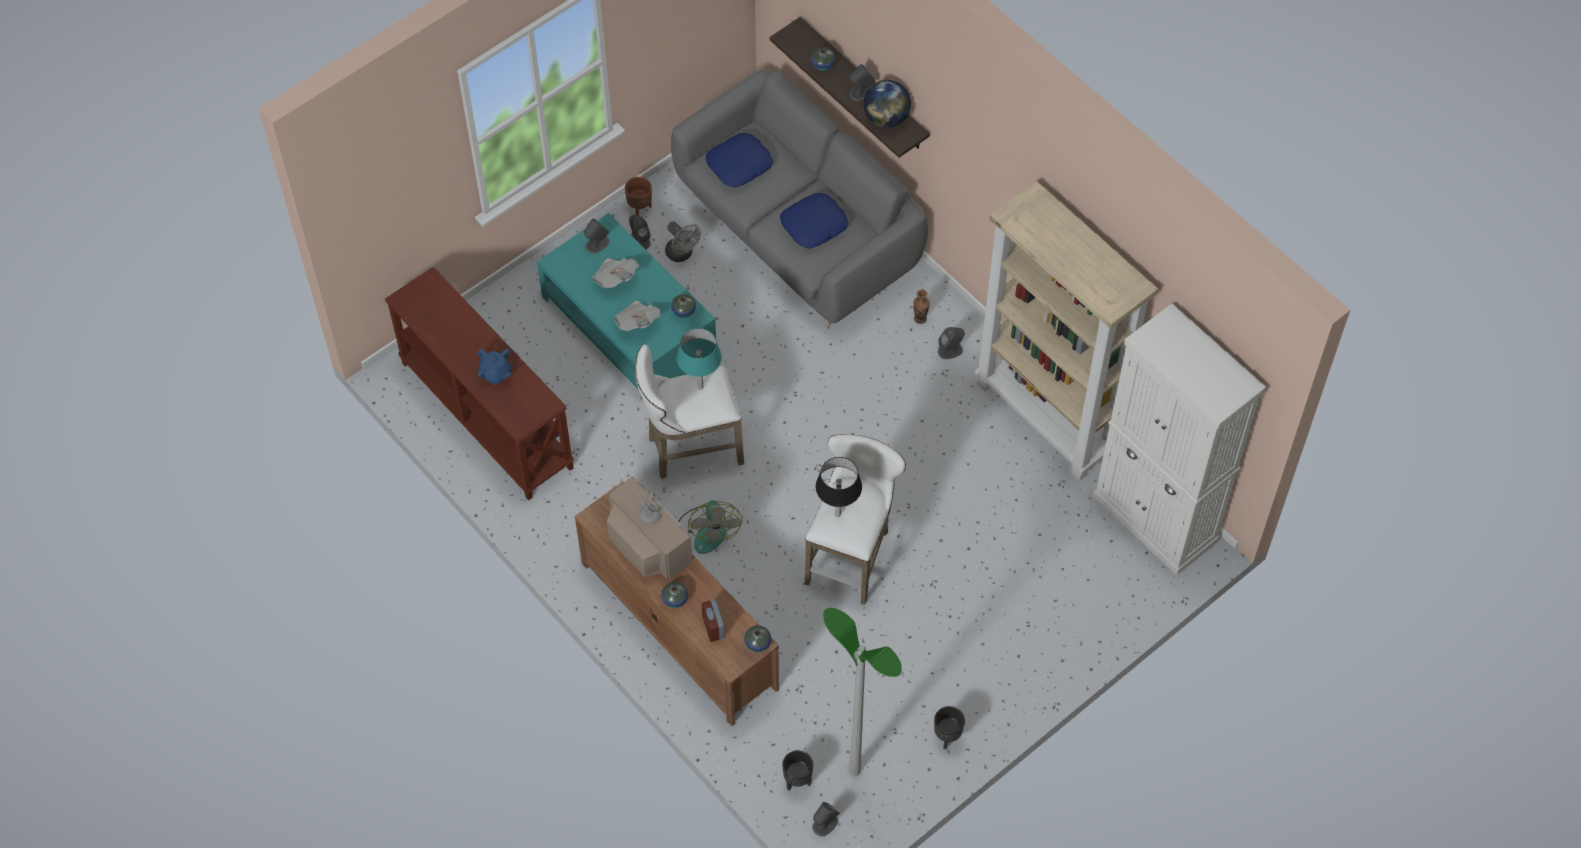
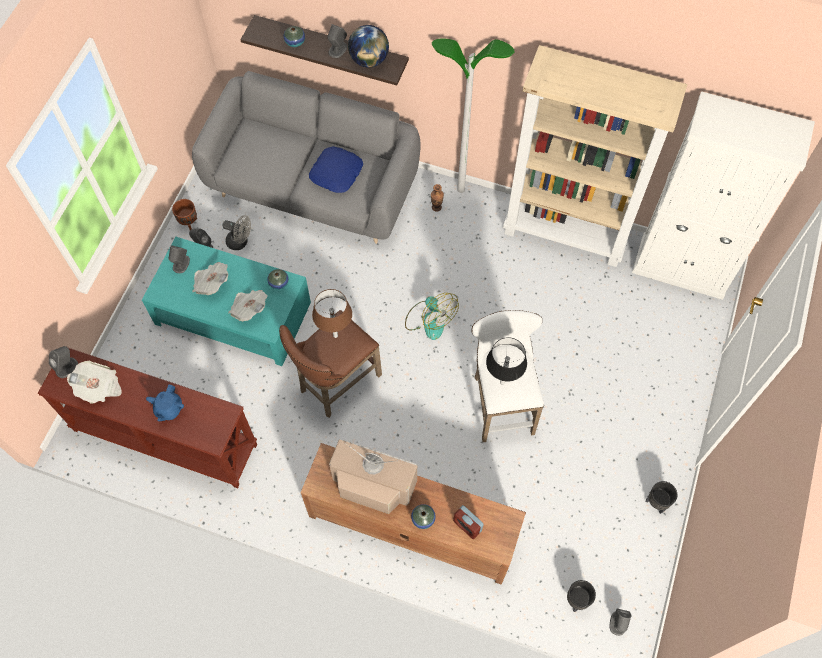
camera: 30 degrees left, 5 degrees up
blue teapot [478,348,512,385] -> blue teapot turned 90 degrees clockwise [146,384,184,421]
white stool [635,344,744,479] -> brown stool [279,310,382,418]
turquoise table lamp [676,328,722,389] -> brown table lamp [312,289,352,338]
fan [678,500,743,554] -> fan moved to [405,293,459,340]
blue pillow [706,133,773,188] -> none
vase [744,625,771,652] -> none
floor lamp [823,608,902,776] -> floor lamp moved to [432,38,515,193]
grey speaker [938,327,965,359] -> grey speaker moved to [49,346,78,378]
none -> newspaper [67,361,122,404]

